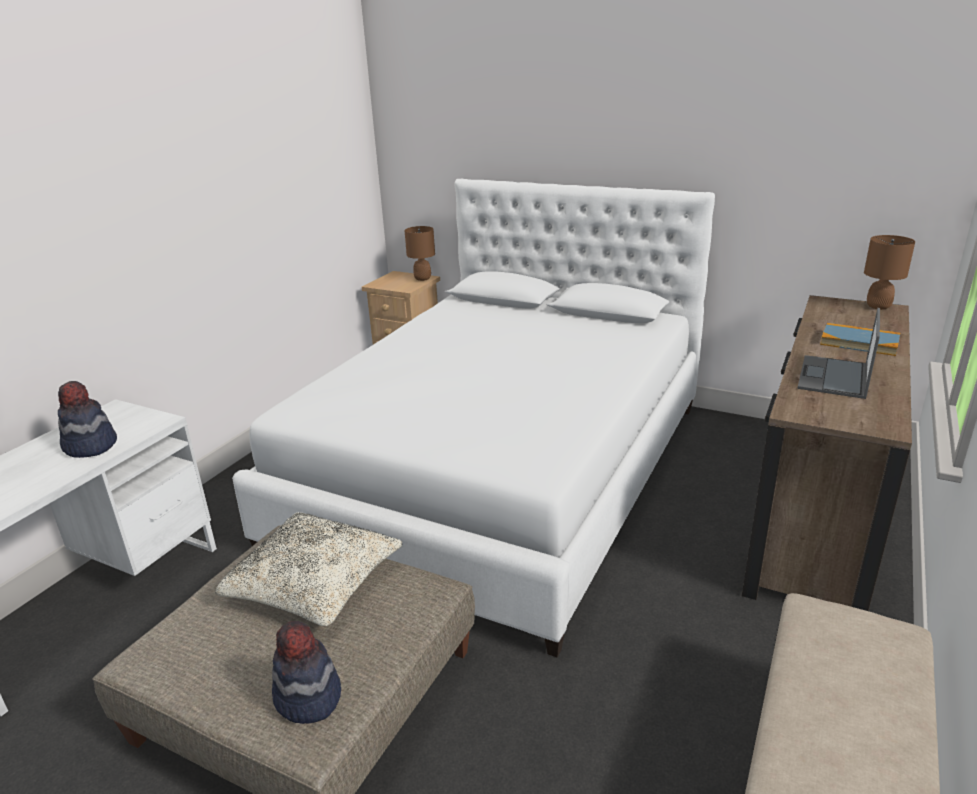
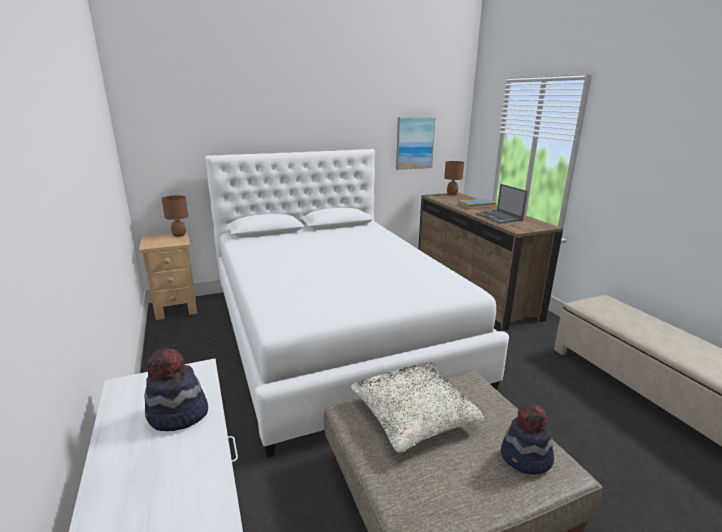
camera: 50 degrees left, 5 degrees down
none -> picture [396,117,436,170]

